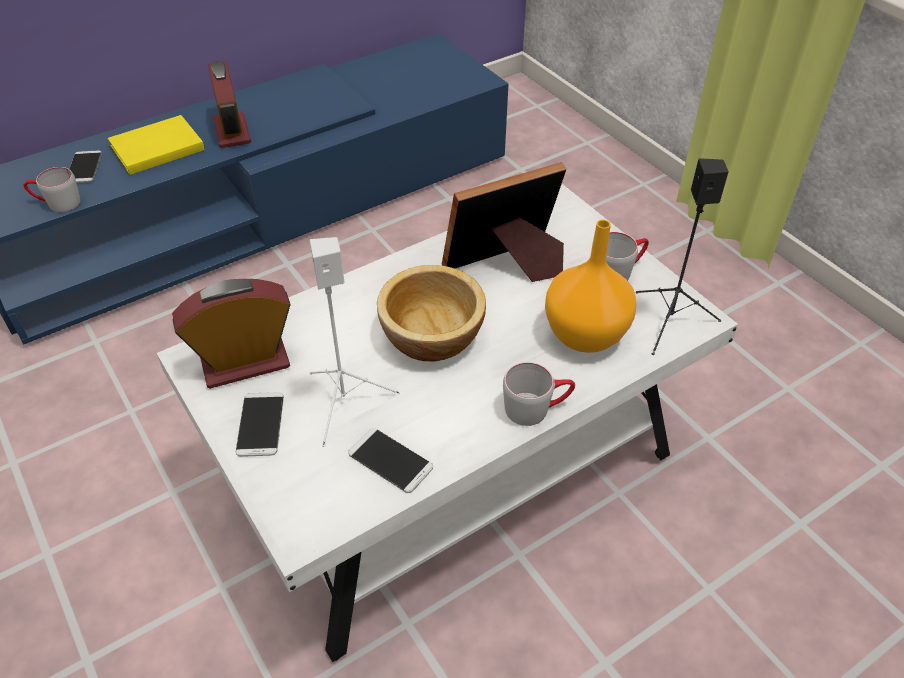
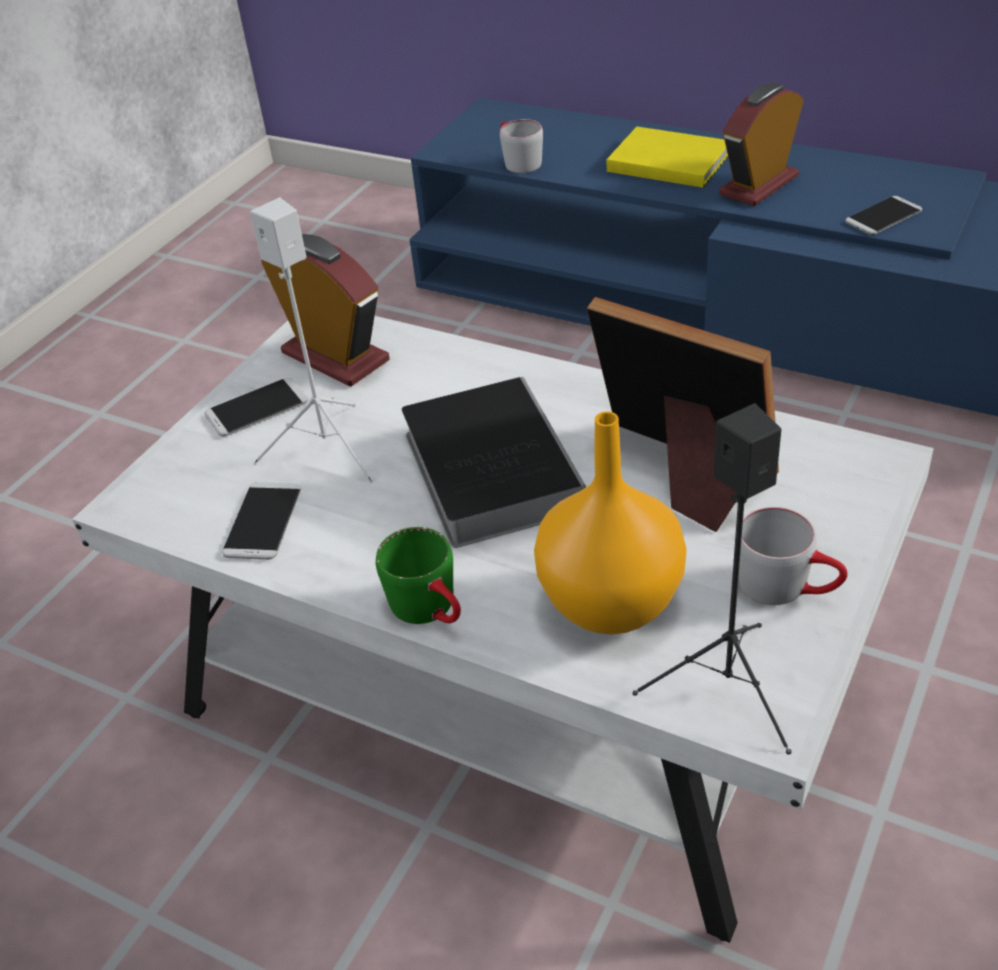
camera: 65 degrees right, 5 degrees down
phone [69,150,102,183] -> phone moved to [845,196,922,235]
bowl [377,265,486,362] -> book [402,377,586,548]
grey mug [503,362,575,426] -> green mug [376,527,461,624]

